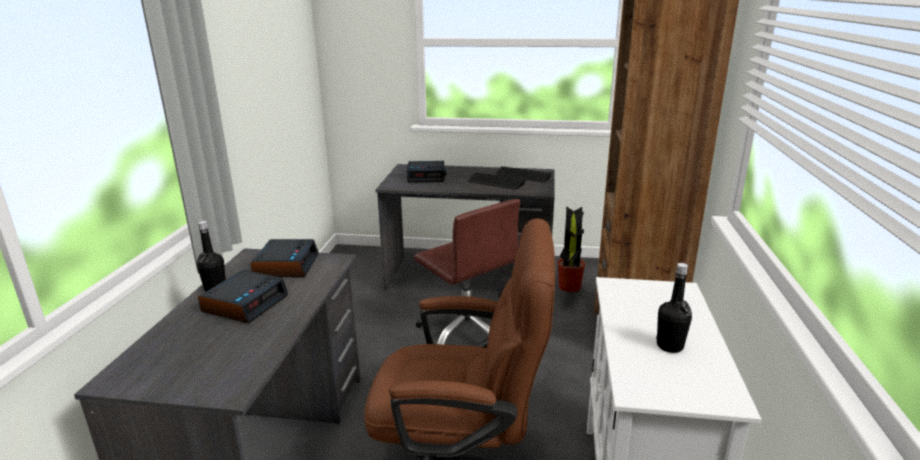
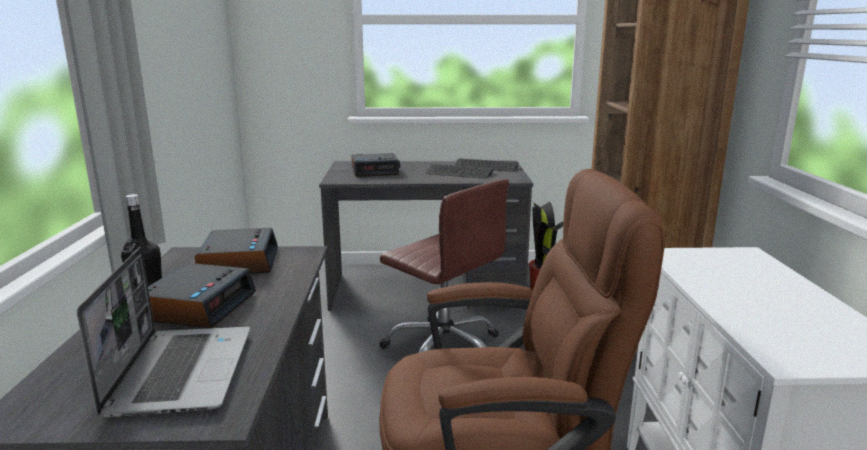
camera: 10 degrees left, 5 degrees down
black bottle [656,263,692,353] -> none
none -> laptop [77,247,250,418]

